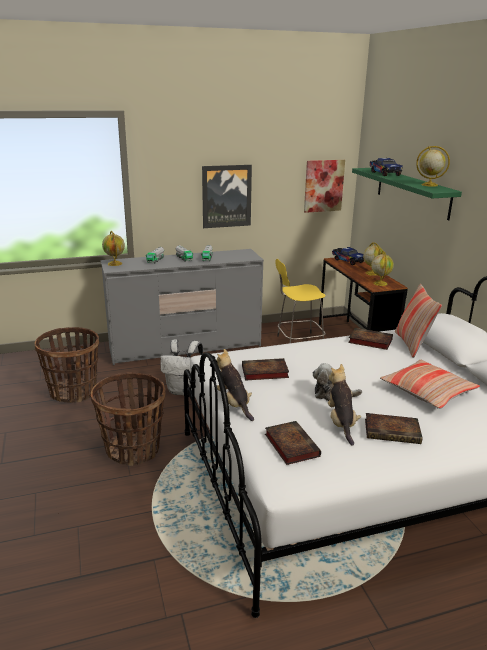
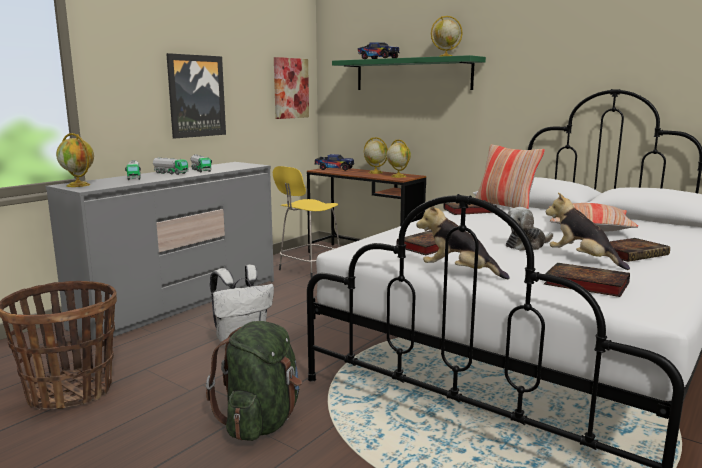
camera: 35 degrees left, 10 degrees down
basket [91,372,166,466] -> green backpack [206,321,302,441]

